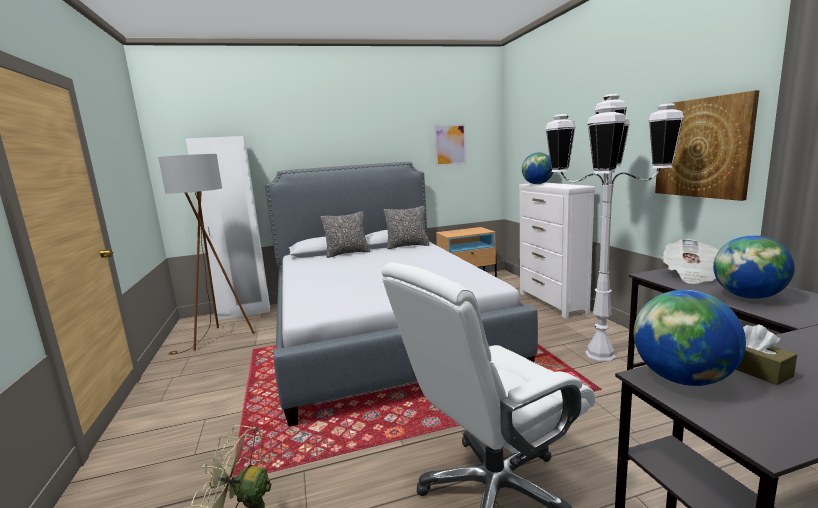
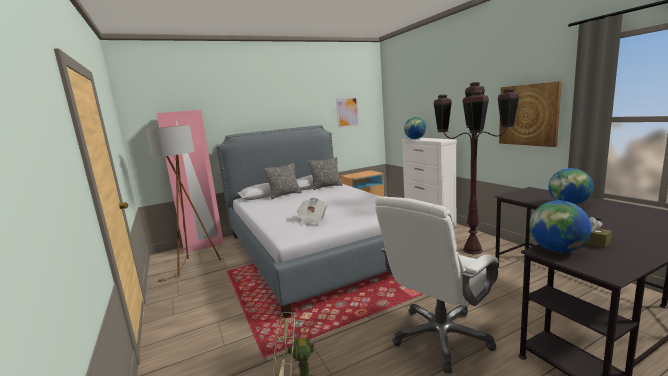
camera: 10 degrees left, 0 degrees up
white wardrobe [186,136,270,320] -> pink wardrobe [156,110,224,253]
white floor lamp [546,94,684,362] -> brown floor lamp [434,82,520,255]
newspaper [662,239,719,284] -> newspaper moved to [297,198,327,225]

